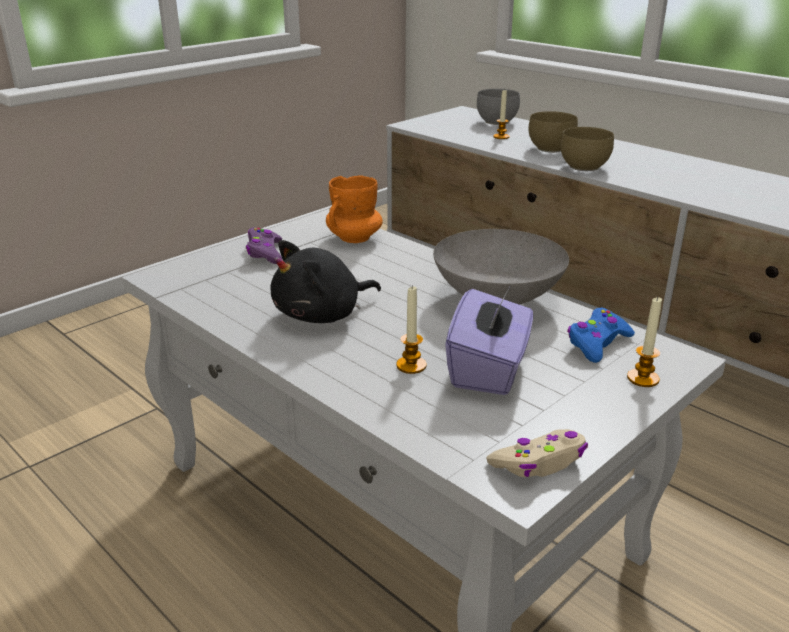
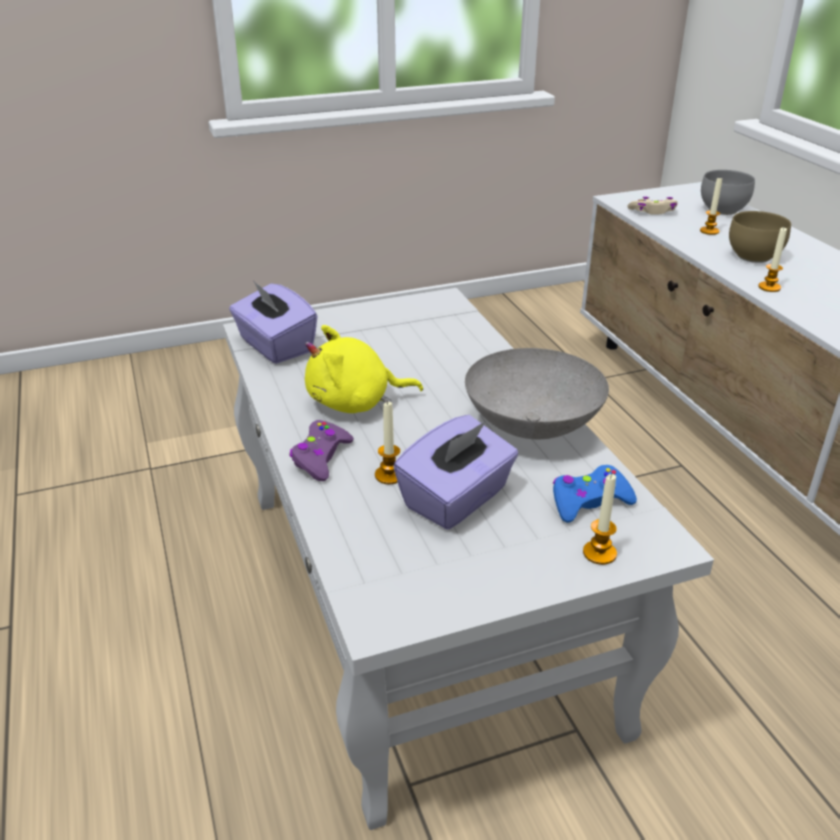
camera: 25 degrees right, 5 degrees up
purple game controller [246,227,282,264] -> purple game controller moved to [290,420,354,481]
black plush toy [271,240,381,323] -> yellow plush toy [305,325,423,413]
orange mug [326,175,383,243] -> none
beige game controller [486,429,588,477] -> beige game controller moved to [628,197,677,215]
brown bowl [561,127,614,171] -> candle [758,227,787,292]
none -> purple tissue box [229,279,318,364]

